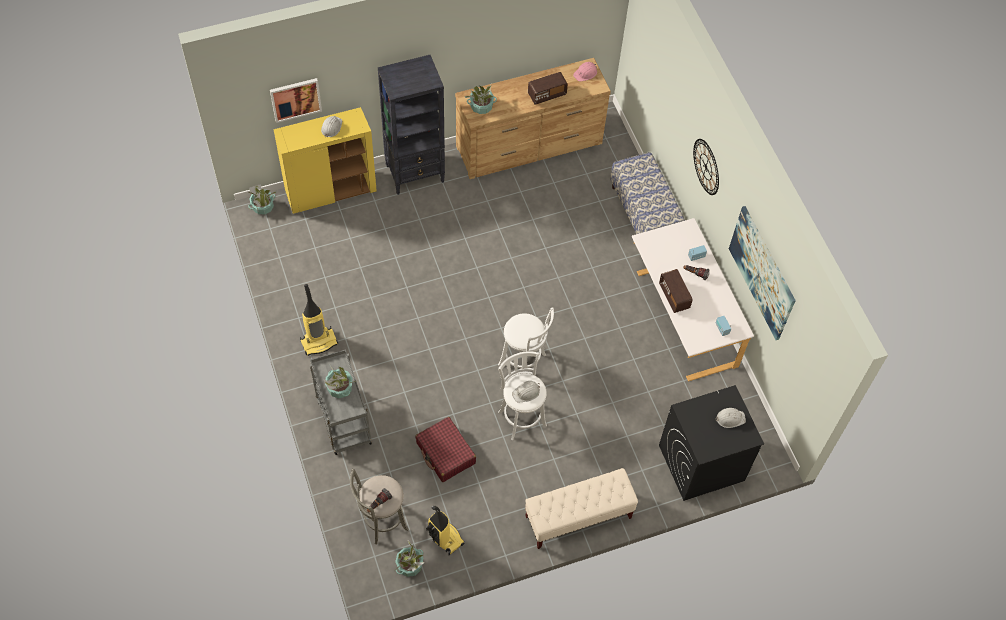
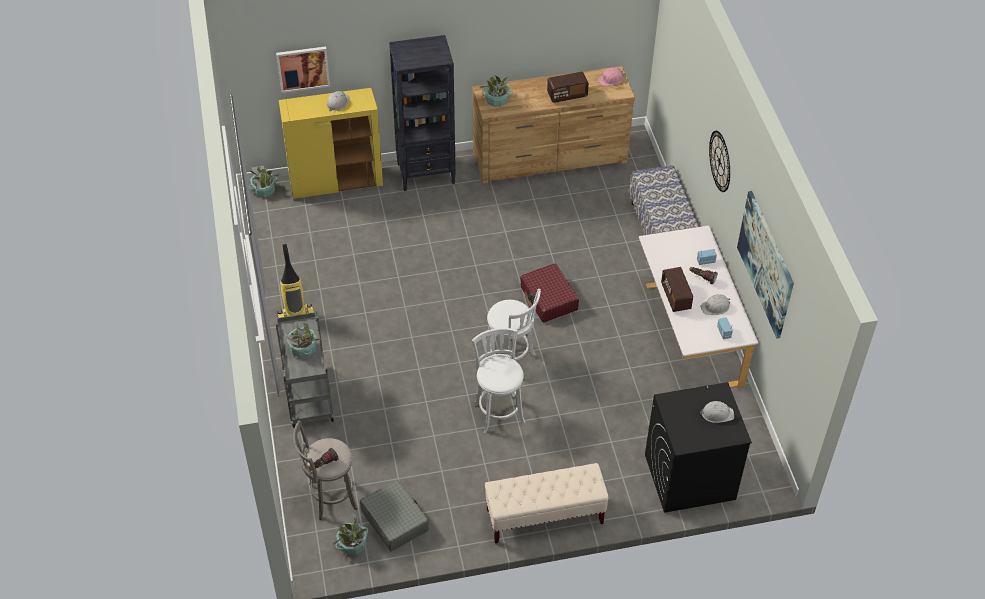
camera: 10 degrees right, 10 degrees down
red suitcase [415,417,476,482] -> red suitcase moved to [520,263,579,323]
vacuum cleaner [426,506,464,555] -> grey suitcase [360,480,429,552]
white hard hat [512,381,540,403] -> white hard hat moved to [700,294,730,315]

